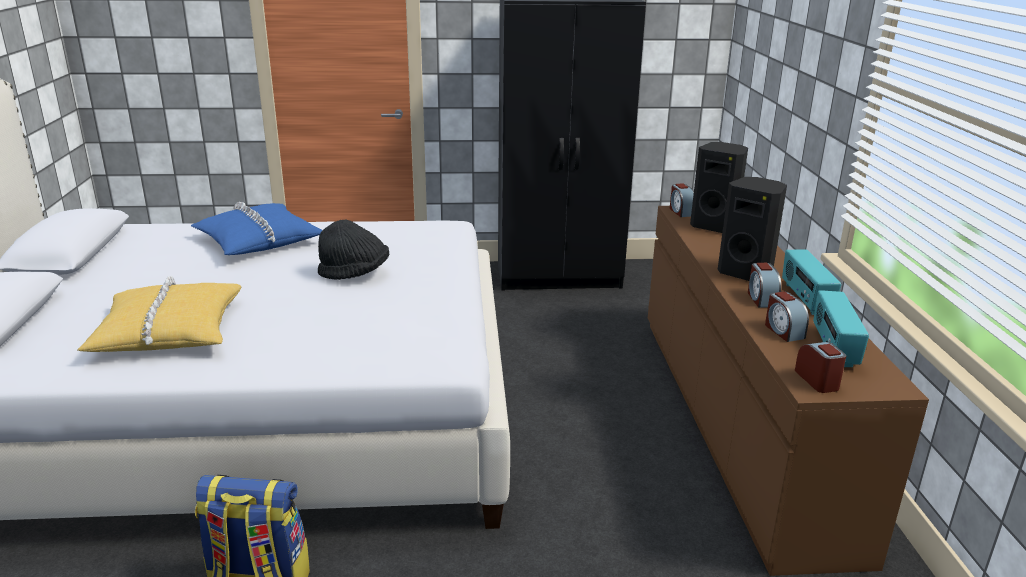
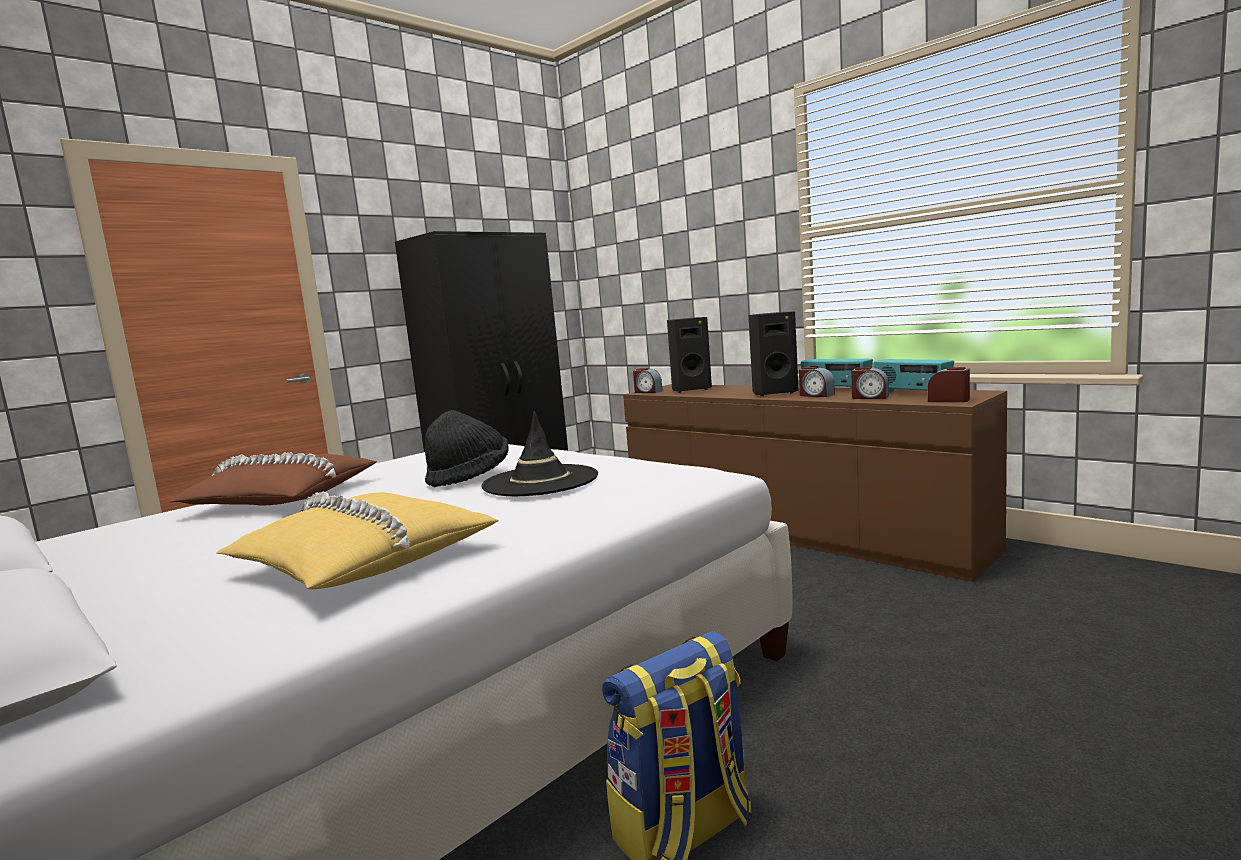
camera: 40 degrees left, 15 degrees down
blue pillow [191,202,323,255] -> brown pillow [168,452,376,505]
none -> black hat [481,411,598,496]

